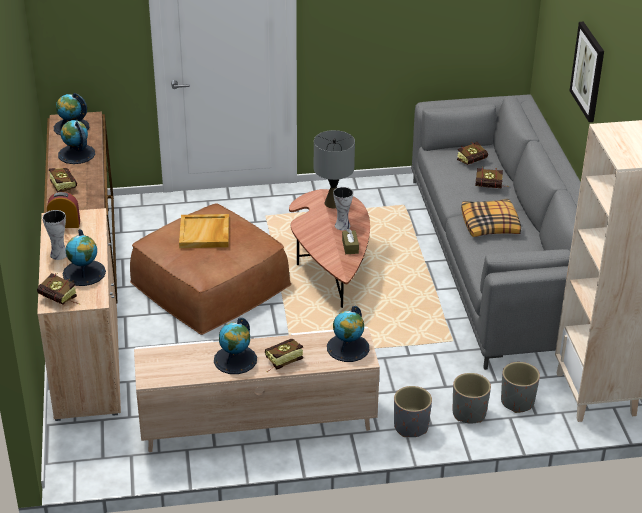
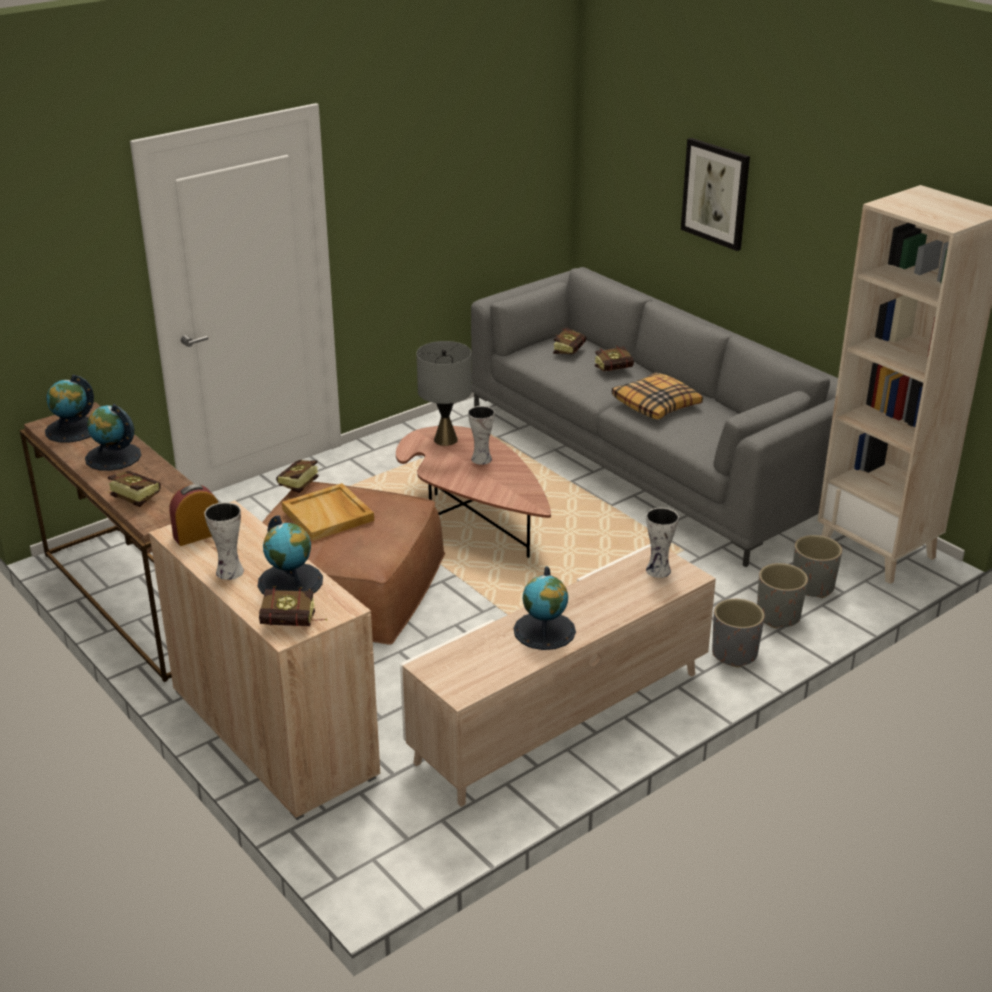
camera: 30 degrees left, 5 degrees down
book [265,339,303,372] -> book moved to [276,460,319,499]
globe [327,306,369,362] -> vase [646,508,679,578]
brown tissue box [342,229,359,254] -> none

